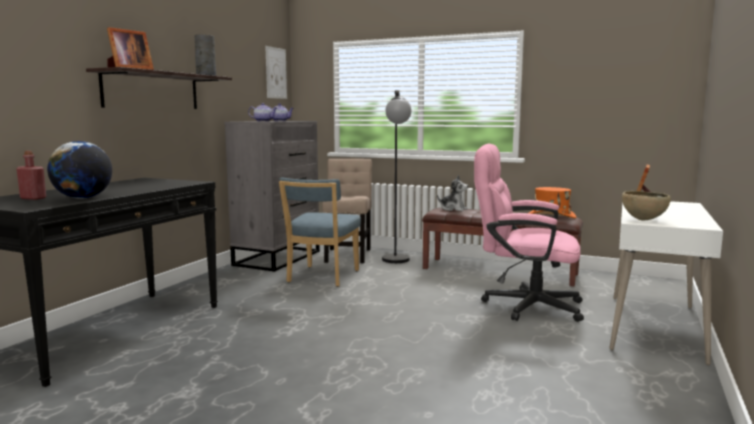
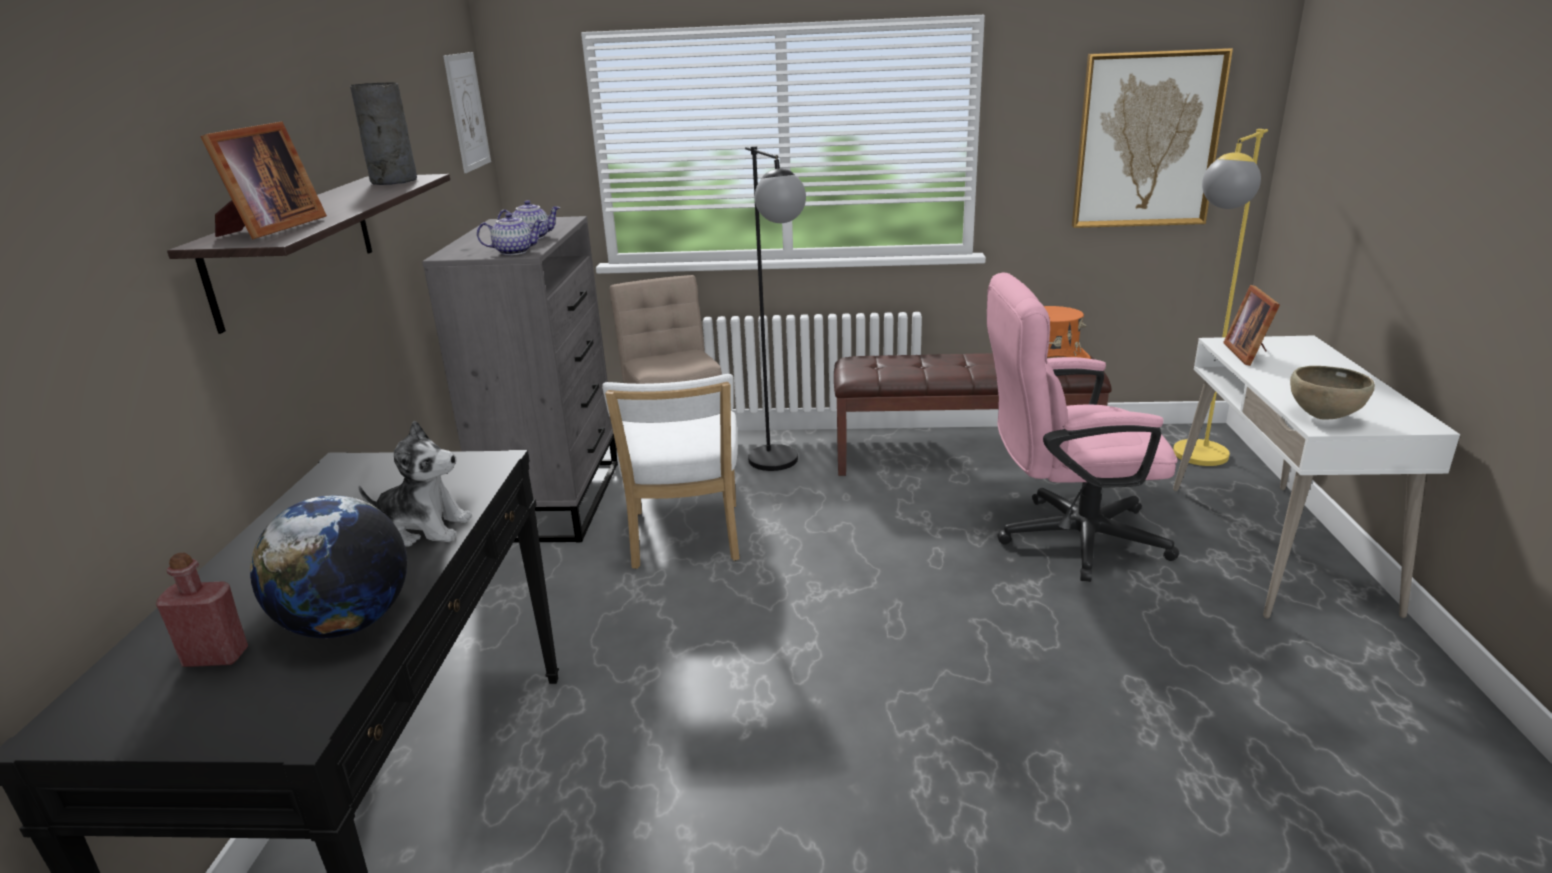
camera: 20 degrees left, 15 degrees up
blue chair [279,177,361,287] -> white chair [602,374,740,569]
plush toy [437,175,468,211] -> plush toy moved to [358,420,472,547]
none -> picture [1072,48,1233,228]
none -> yellow floor lamp [1173,129,1268,466]

